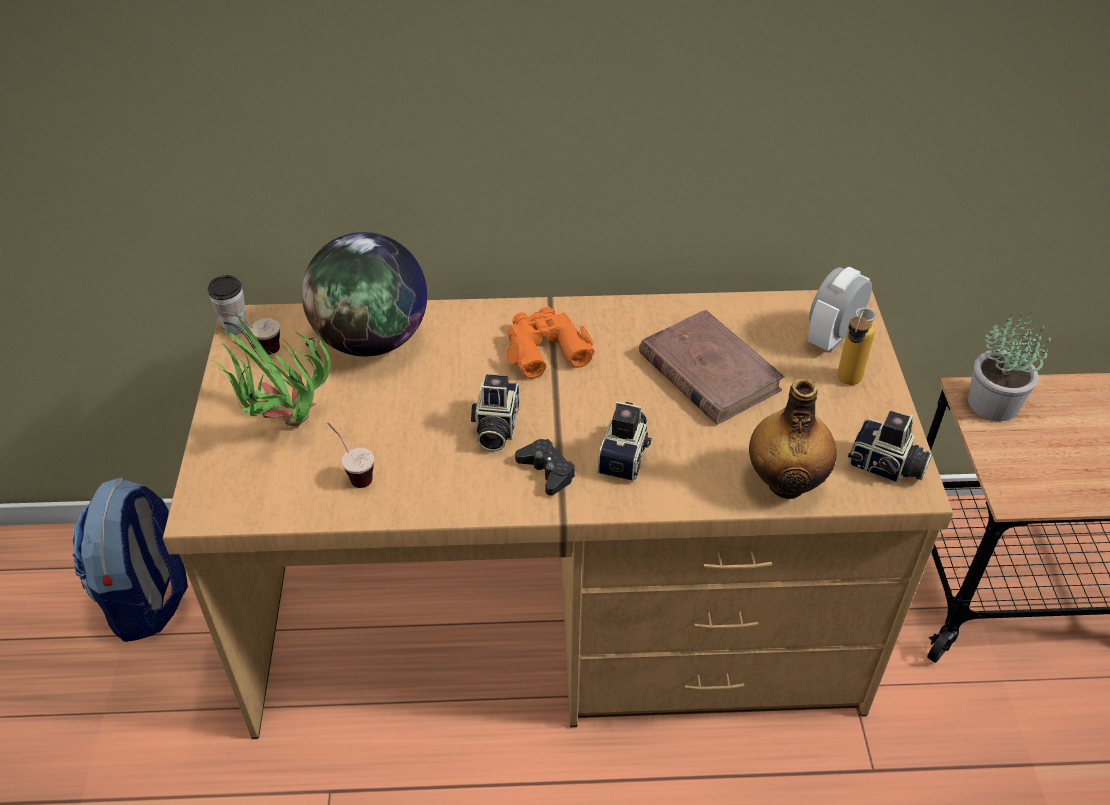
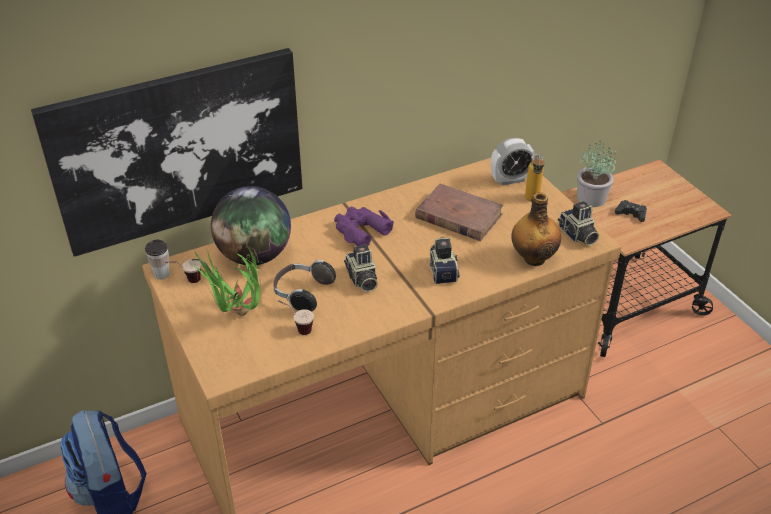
camera: 25 degrees left, 5 degrees down
orange binoculars [506,306,595,379] -> purple binoculars [334,206,394,246]
black game controller [515,439,575,495] -> black game controller moved to [615,200,647,222]
alarm clock [808,267,872,352] -> alarm clock turned 120 degrees counterclockwise [491,138,535,185]
camera [848,411,933,483] -> camera turned 60 degrees clockwise [558,201,599,246]
none -> picture [31,48,303,257]
none -> headphones [273,260,336,312]

